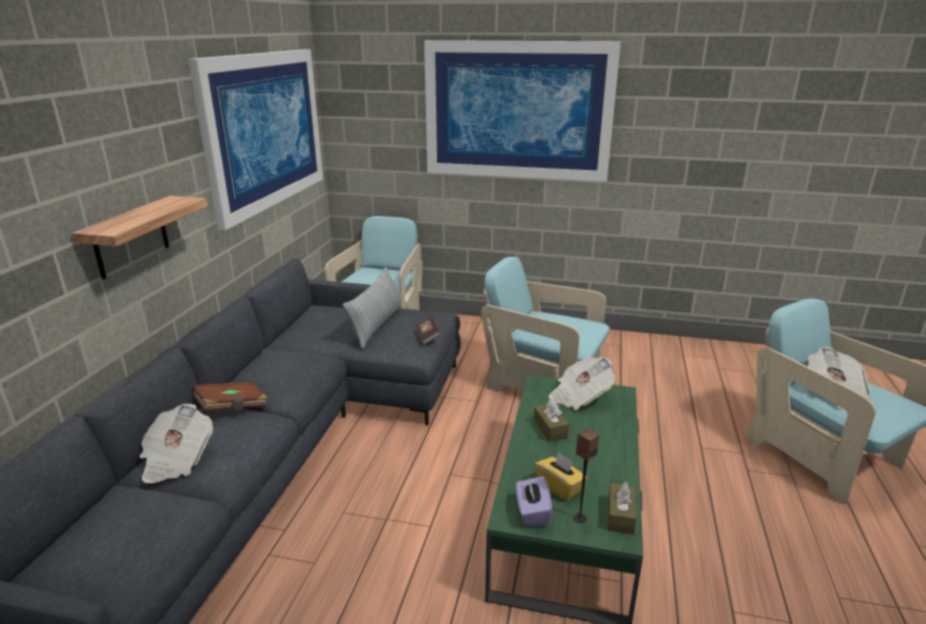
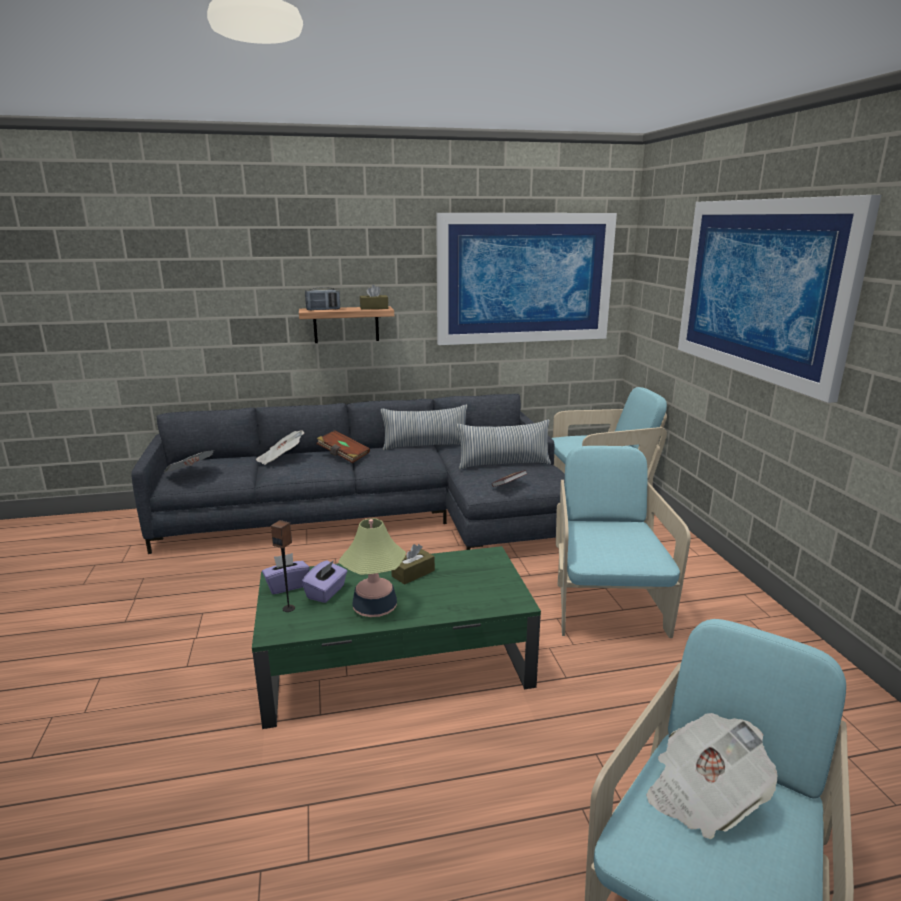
camera: 65 degrees right, 5 degrees down
yellow tissue box [535,452,587,501] -> purple tissue box [302,560,347,603]
newspaper [549,356,615,410] -> newspaper moved to [164,450,214,472]
brown tissue box [608,481,636,535] -> brown tissue box moved to [360,285,388,310]
none -> radio [305,287,340,311]
none -> table lamp [339,518,406,617]
none -> pillow [380,405,467,450]

